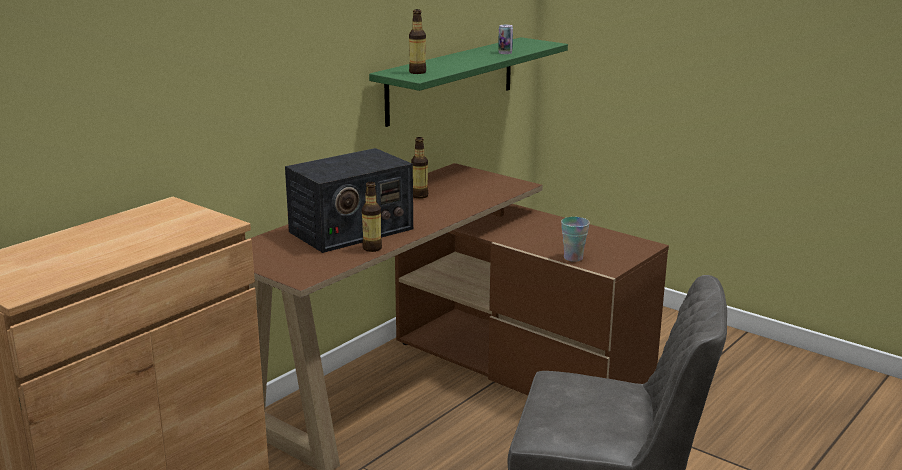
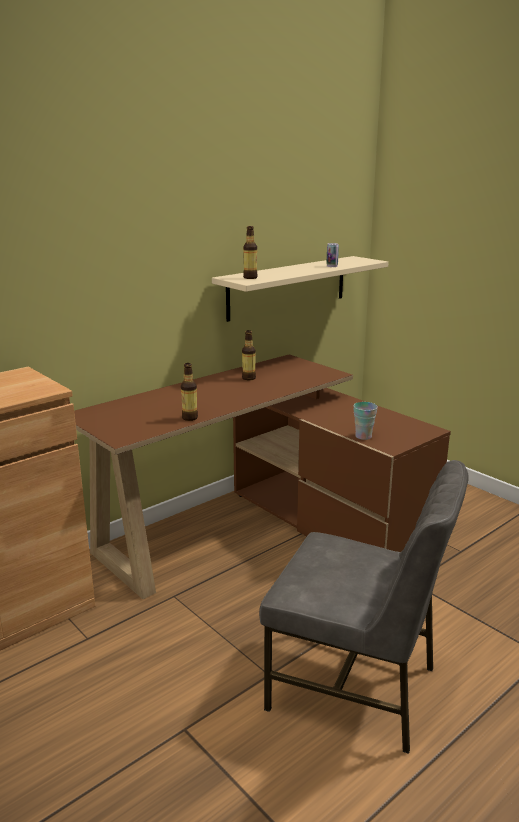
camera: 10 degrees right, 0 degrees up
radio [285,148,413,253] -> none
green shelf [369,37,568,127] -> beige shelf [212,256,389,322]

